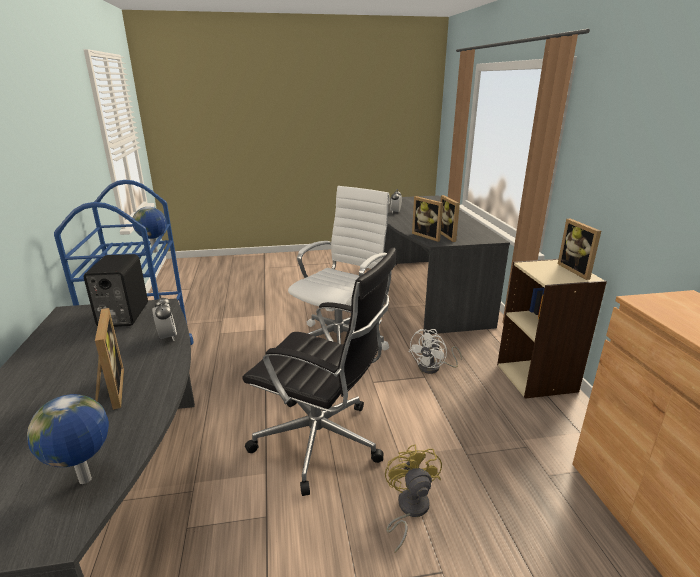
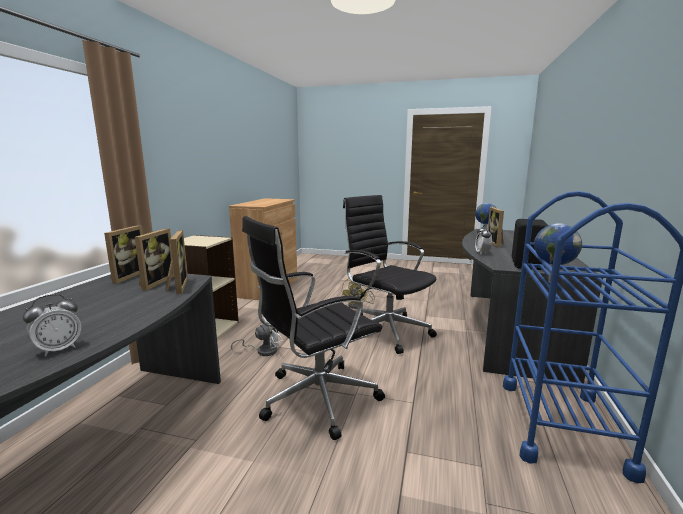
camera: 155 degrees left, 10 degrees down
white office chair [288,186,390,350] -> black office chair [242,216,385,440]
picture frame [558,219,601,280] -> picture frame moved to [104,225,143,284]

